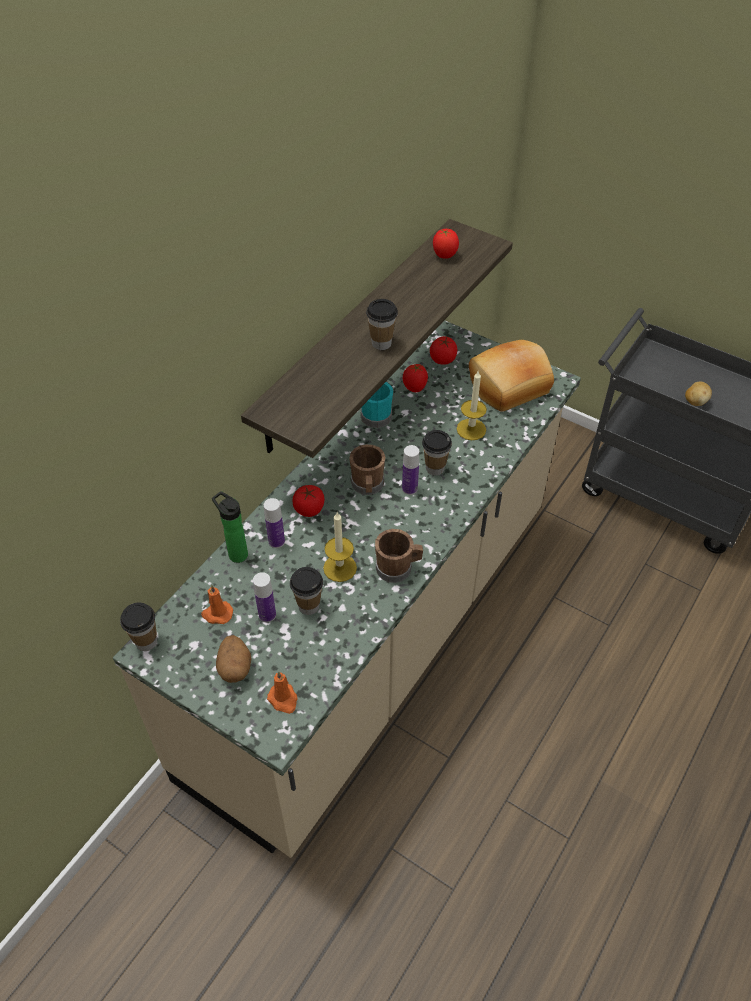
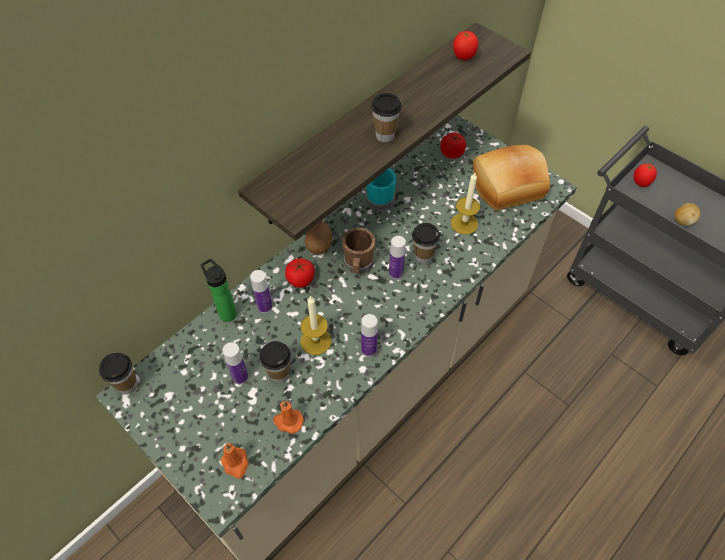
camera: 10 degrees right, 5 degrees up
orange candle [201,585,233,624] -> orange candle moved to [273,401,304,434]
potato [216,635,252,683] -> potato moved to [305,221,333,255]
brown mug [375,529,423,583] -> bottle [361,314,378,357]
tomato [403,364,428,392] -> tomato moved to [633,164,657,187]

